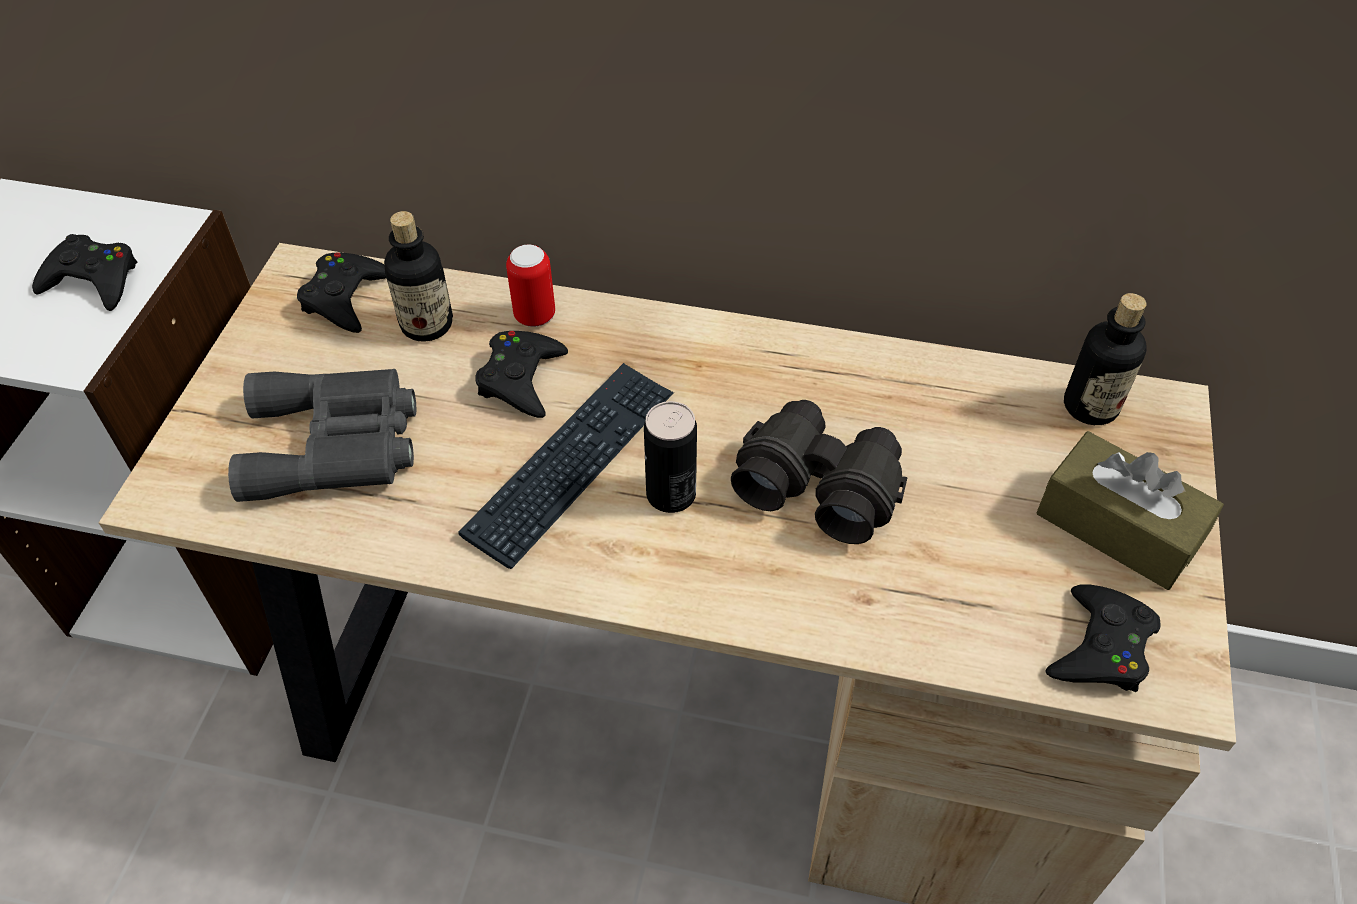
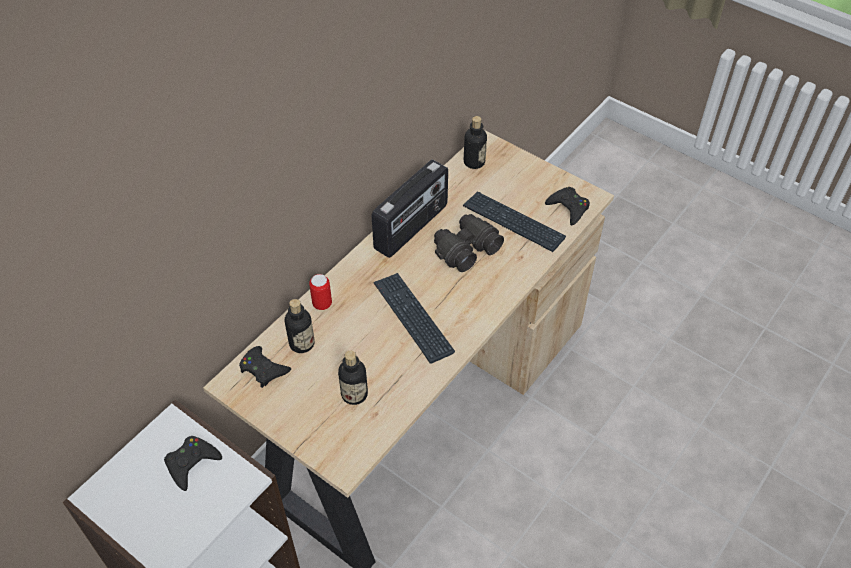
camera: 65 degrees left, 0 degrees up
grey binoculars [228,369,416,502] -> bottle [338,351,368,405]
black game controller [475,331,568,418] -> none
can [644,401,697,513] -> none
brown tissue box [1037,431,1224,590] -> none
none -> radio [372,160,448,258]
none -> keyboard [463,191,566,252]

